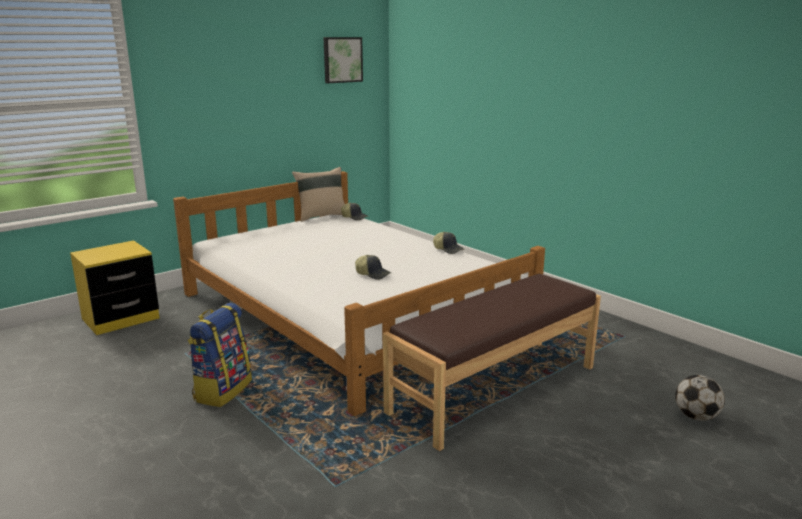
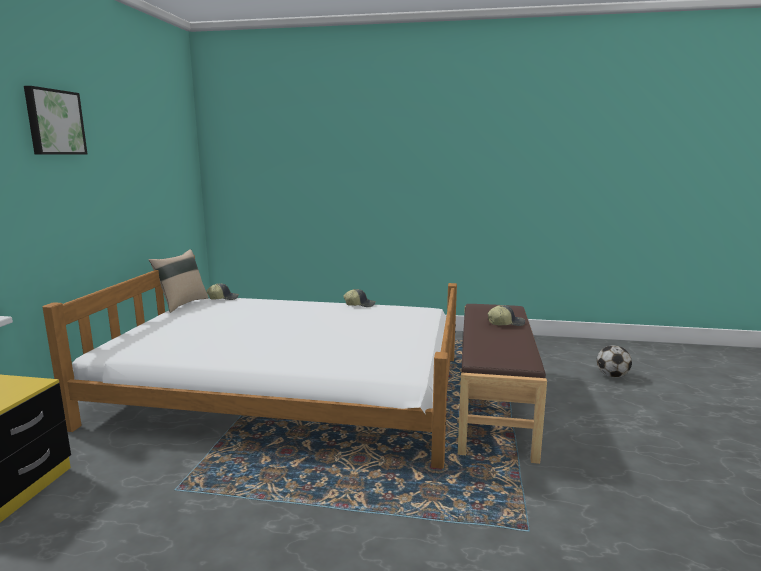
camera: 40 degrees left, 5 degrees down
backpack [188,303,252,407] -> none
picture [323,37,363,83] -> picture moved to [24,86,87,155]
cap [355,255,391,280] -> cap moved to [487,305,525,326]

